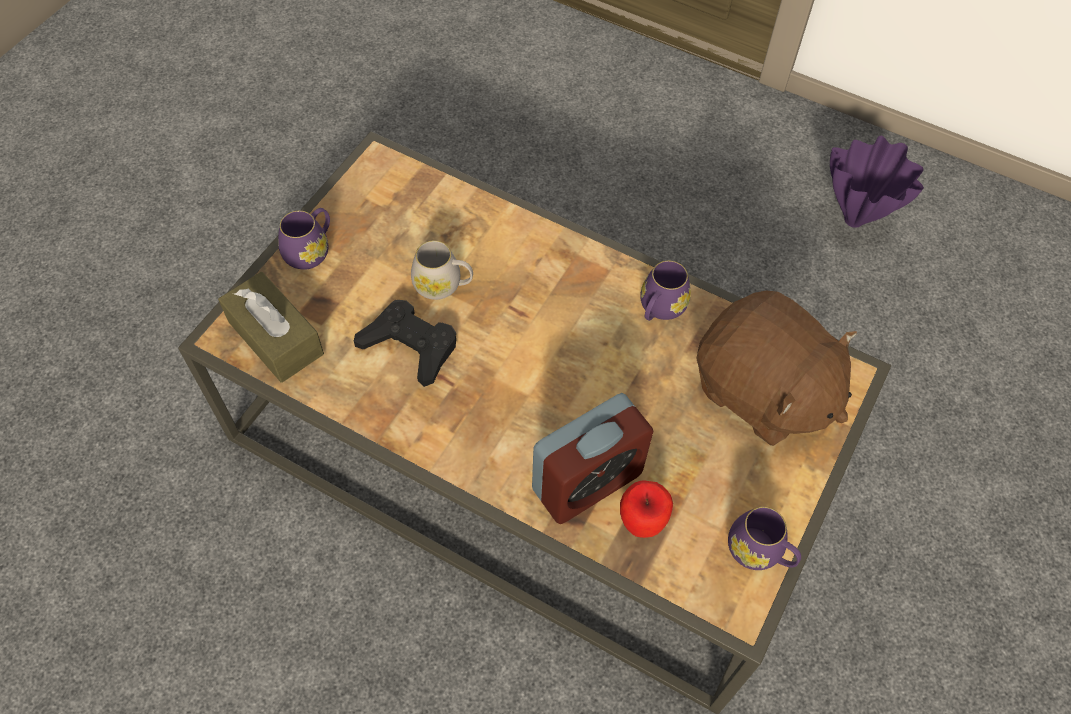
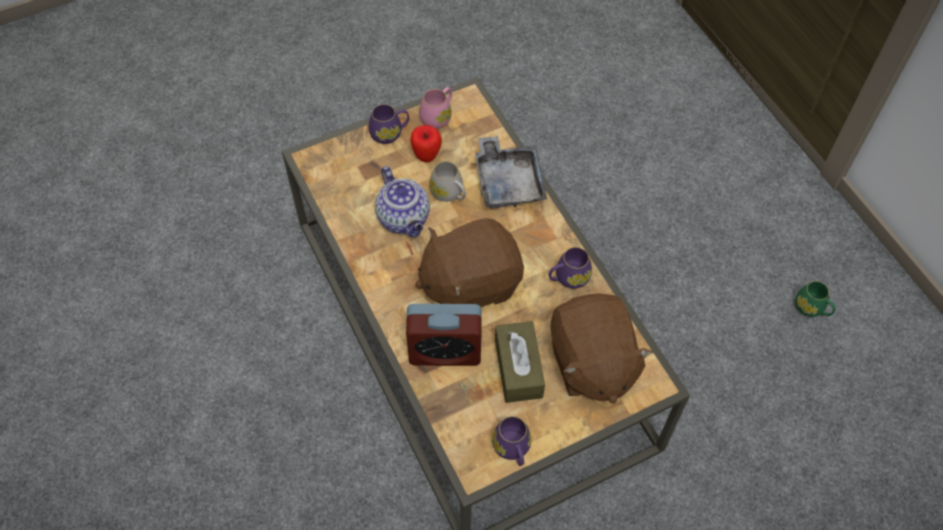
camera: 35 degrees right, 0 degrees up
brown tissue box [218,272,324,383] -> brown tissue box moved to [495,321,545,403]
black game controller [354,300,456,387] -> teapot [375,166,430,237]
apple [620,480,673,538] -> apple moved to [411,125,442,162]
purple vase [830,136,924,228] -> green mug [795,281,836,317]
none -> brown plush toy [415,218,524,307]
none -> pink mug [419,87,452,129]
none -> grey tray [475,136,547,209]

